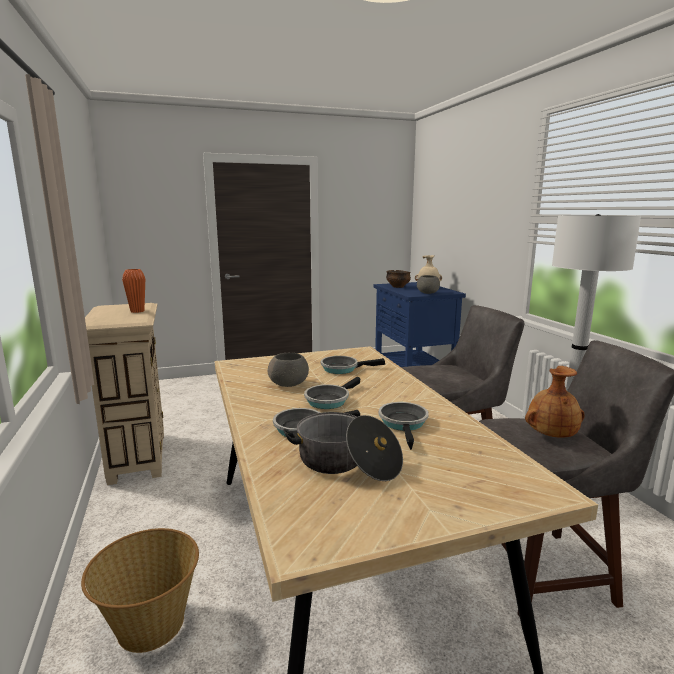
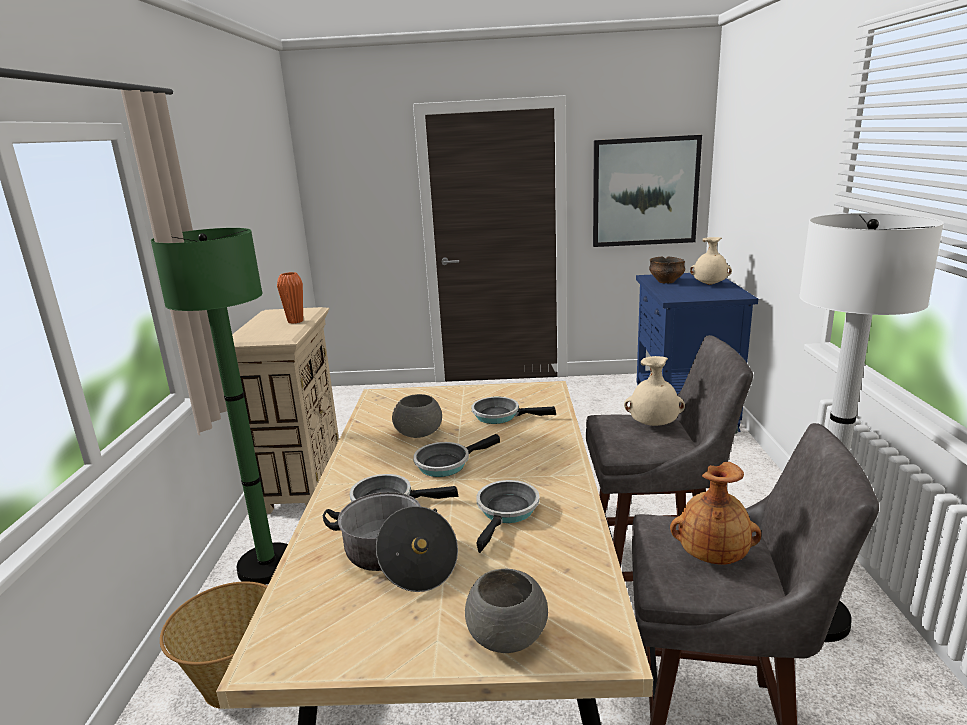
camera: 20 degrees right, 5 degrees up
grey bowl [417,275,440,294] -> grey bowl moved to [465,569,548,653]
none -> green floor lamp [151,228,288,585]
none -> picture [593,135,702,247]
none -> beige vase [624,356,685,426]

